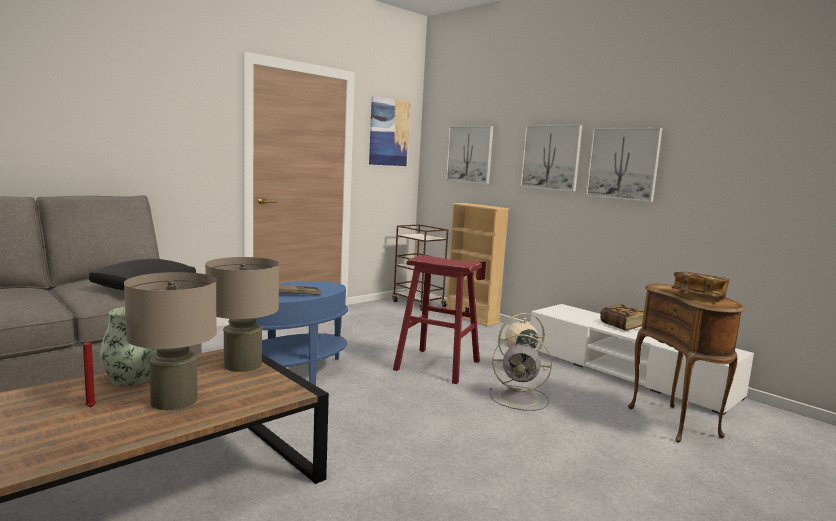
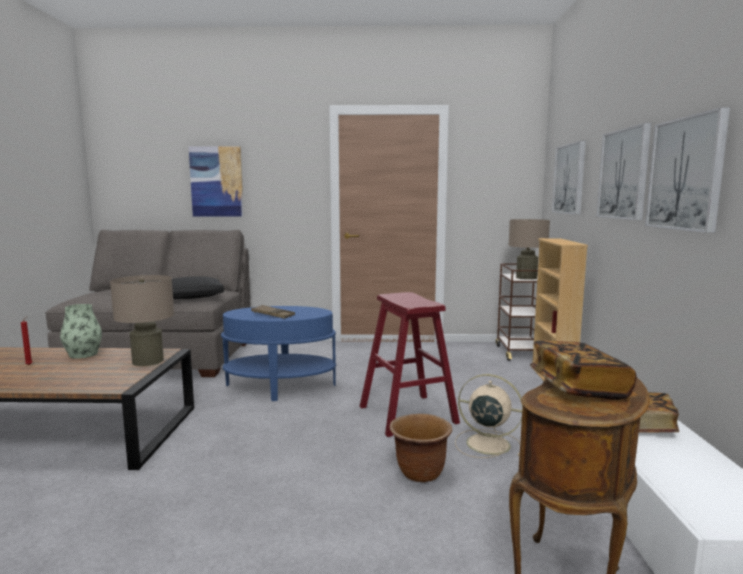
camera: 45 degrees right, 0 degrees up
beige table lamp [124,272,217,410] -> beige table lamp moved to [508,219,550,280]
picture [369,96,411,166] -> picture moved to [189,146,244,217]
grey fan [489,334,552,411] -> brown planter [389,414,452,482]

